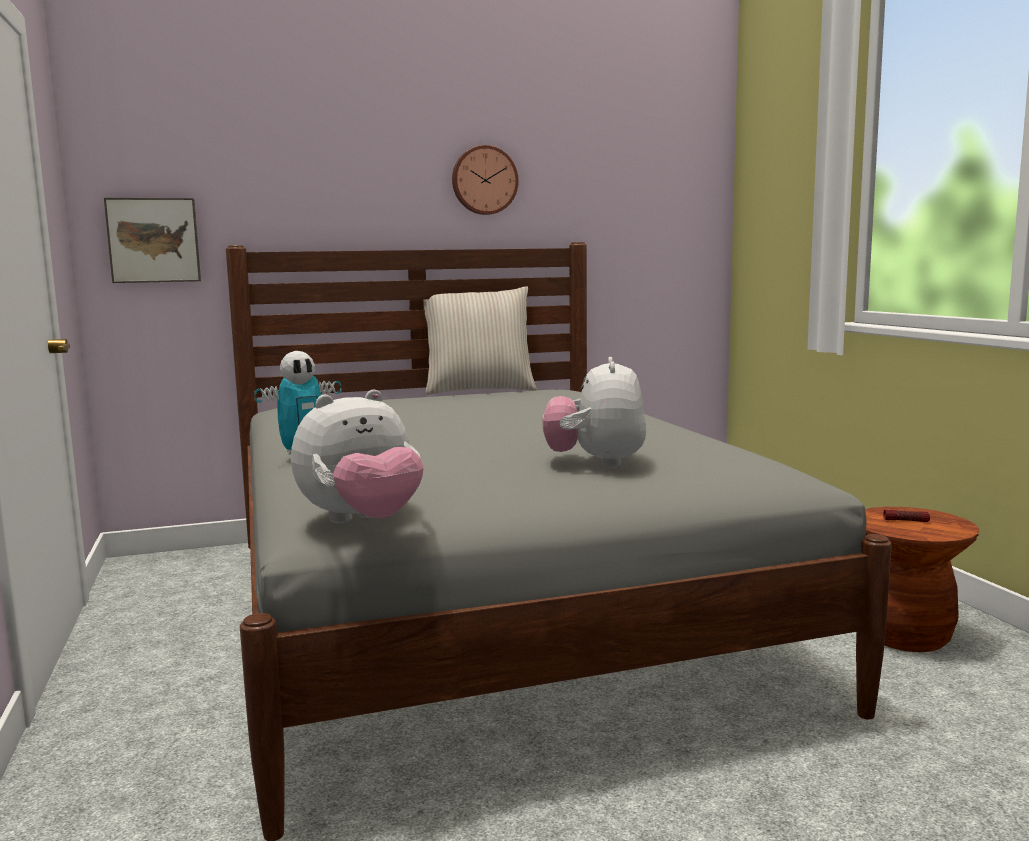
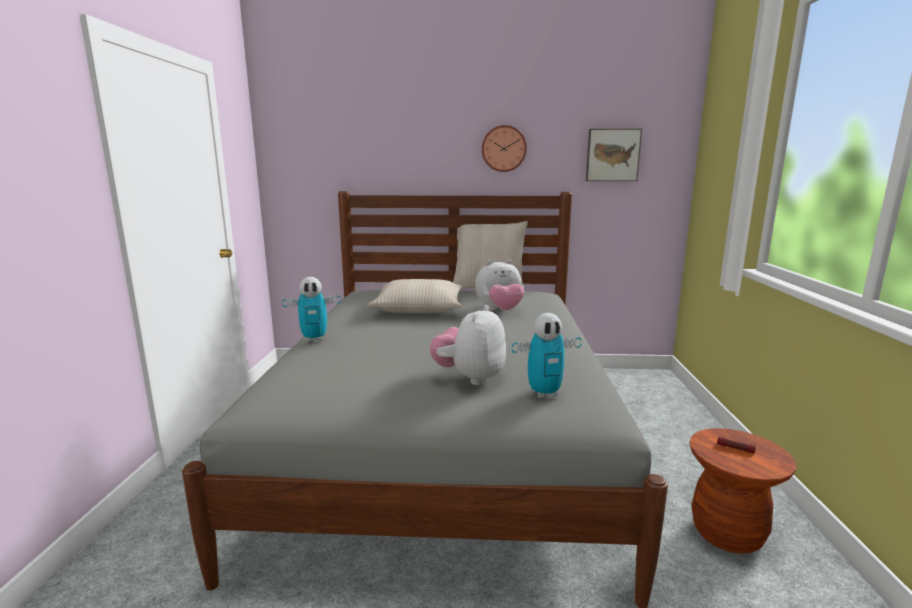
camera: 20 degrees right, 5 degrees up
picture [104,198,201,283] -> picture moved to [586,129,642,181]
plush toy [291,390,424,523] -> plush toy moved to [475,260,524,310]
none -> beige pillow [368,279,462,313]
none -> toy robot [512,313,582,398]

